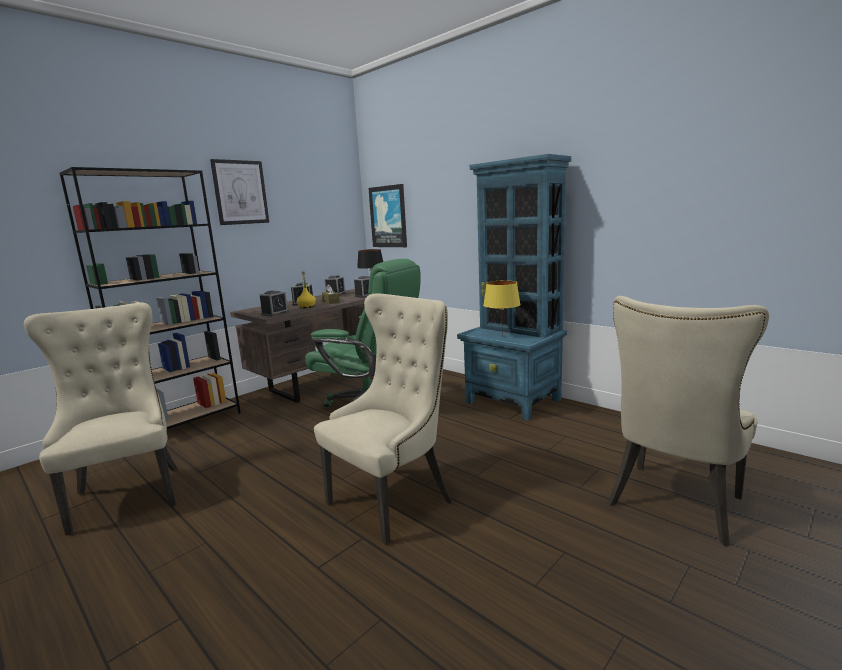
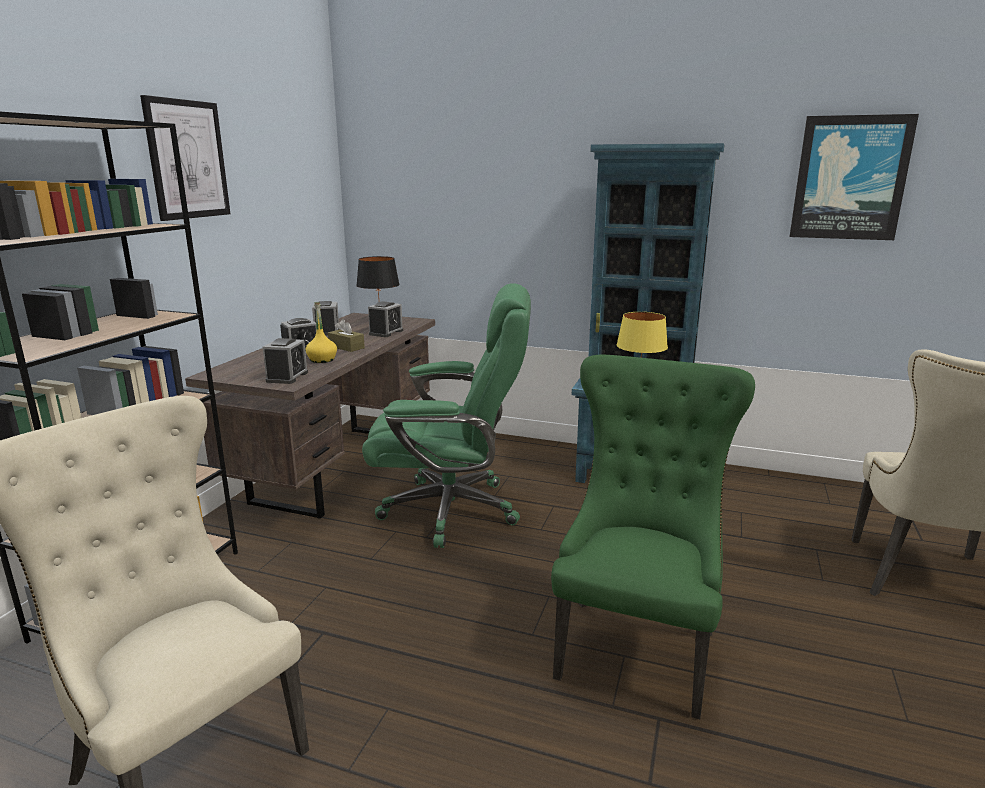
camera: 25 degrees left, 5 degrees up
beige chair [314,293,452,545] -> green chair [551,355,755,719]
picture [368,184,407,247] -> picture moved to [789,114,919,240]

